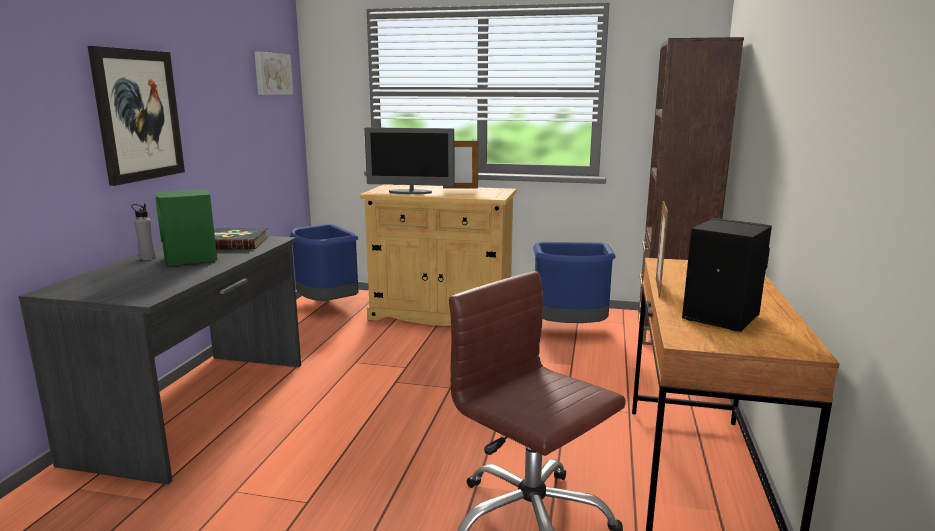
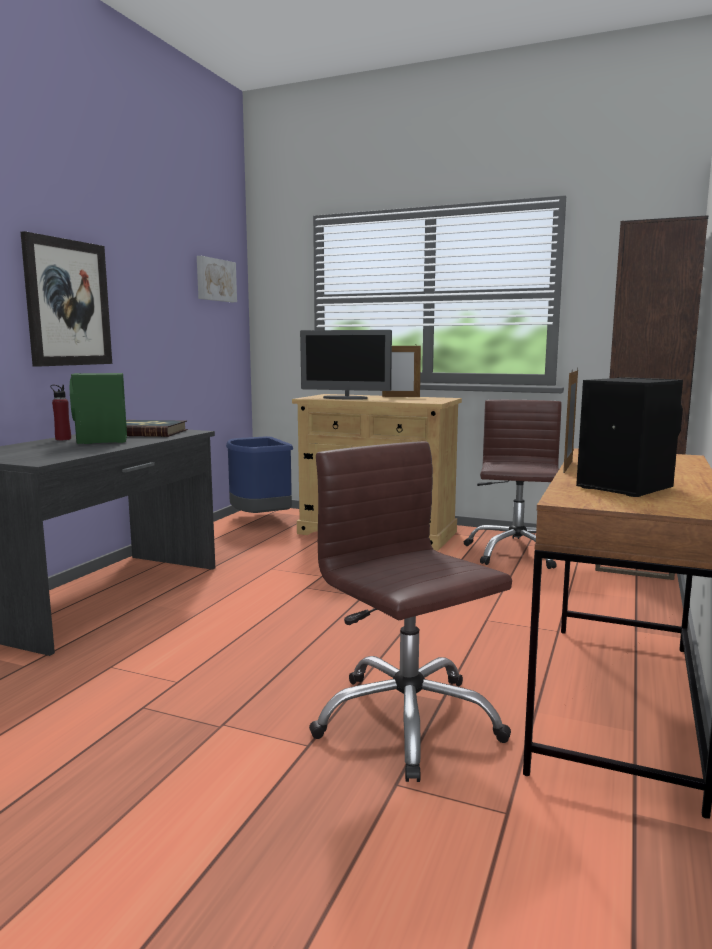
camera: 10 degrees right, 5 degrees down
grey bottle [131,204,156,260] -> red bottle [50,385,71,440]
blue trash can [533,242,616,323] -> brown office chair [464,400,562,569]

